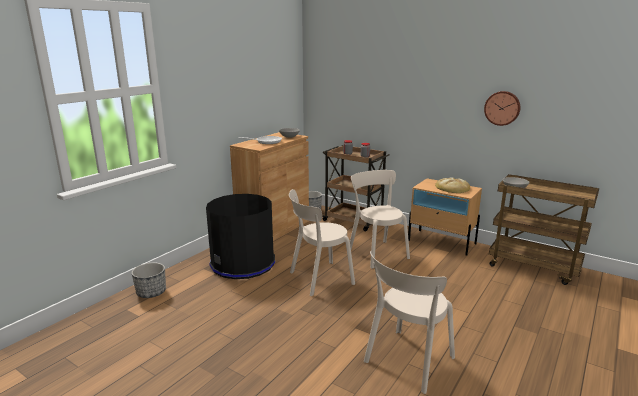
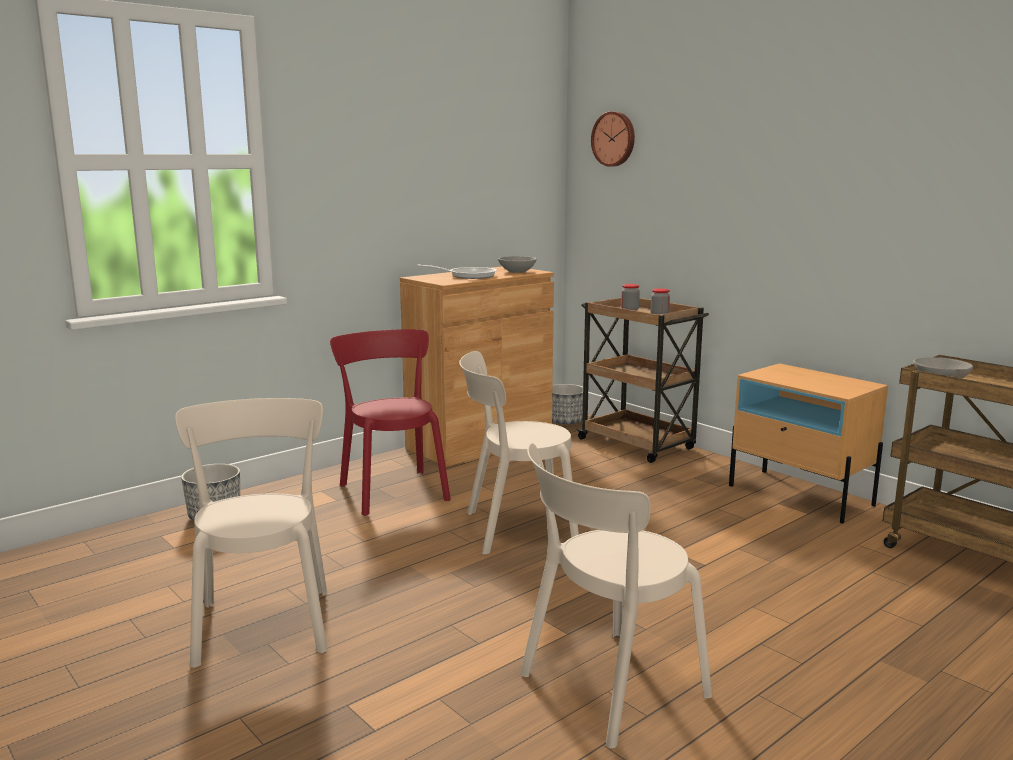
camera: 15 degrees right, 5 degrees down
black trash can [206,194,275,279] -> red chair [330,329,451,516]
beige chair [350,170,410,269] -> beige chair moved to [175,398,328,668]
bread [435,177,470,193] -> none
wall clock [484,91,521,126] -> wall clock moved to [591,111,635,167]

